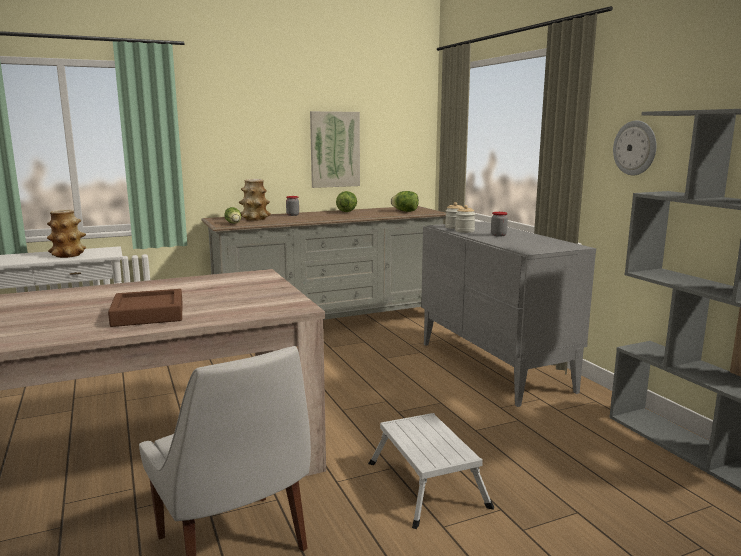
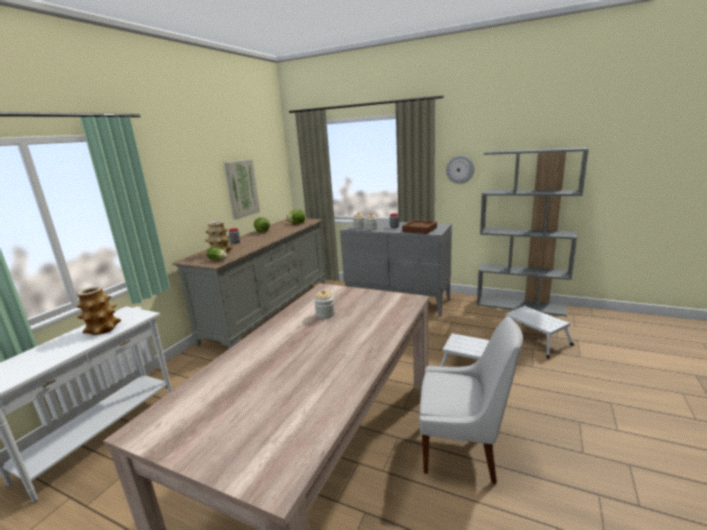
camera: 40 degrees left, 5 degrees up
brown tray [108,289,182,327] -> brown tray moved to [402,220,437,234]
none -> jar [314,290,335,318]
none -> white step ladder [505,306,574,359]

